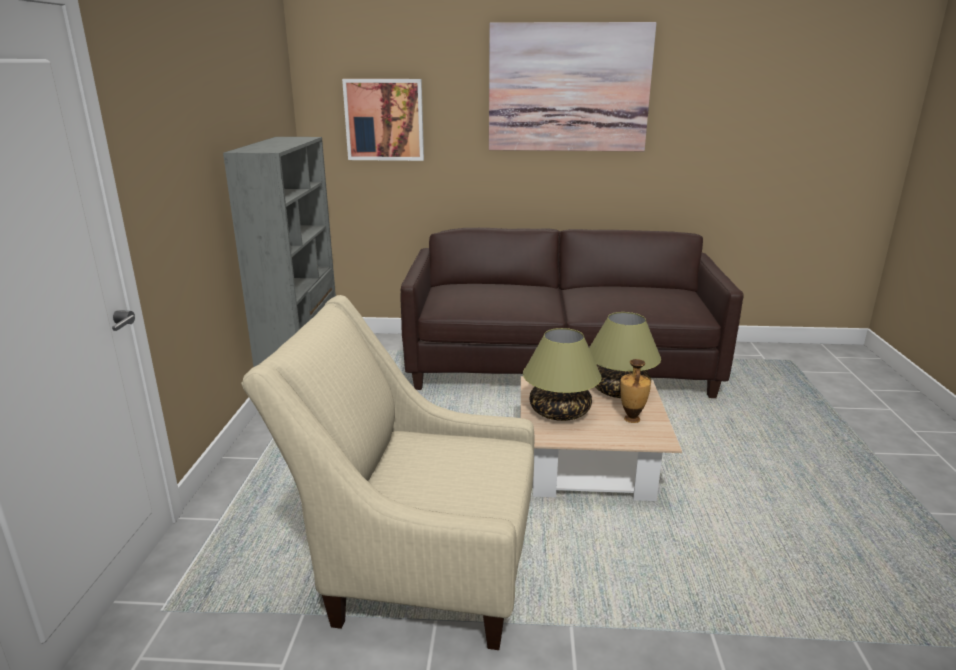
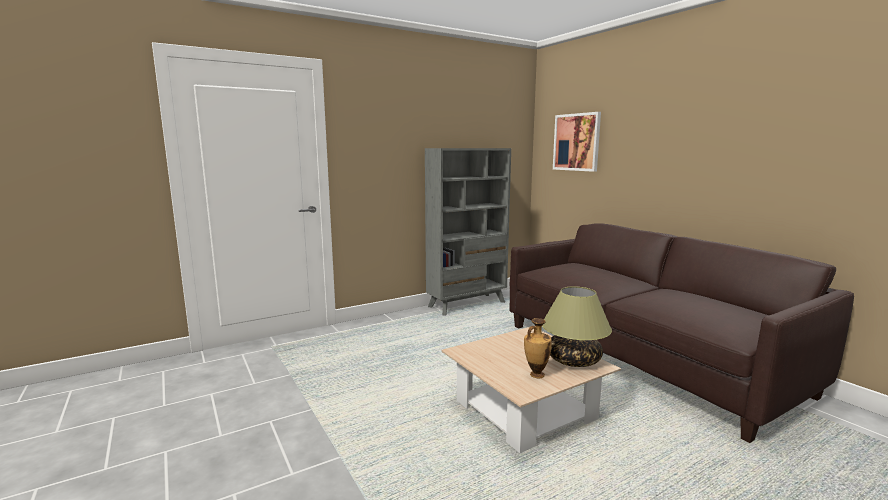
camera: 55 degrees right, 10 degrees down
beige armchair [241,295,534,650] -> none
picture [489,22,657,151] -> none
table lamp [523,328,602,421] -> none

